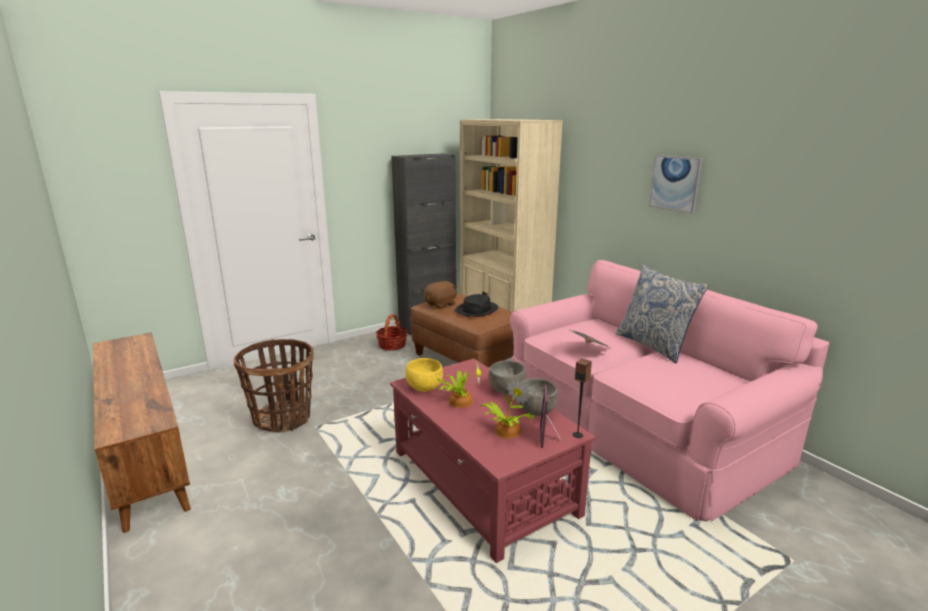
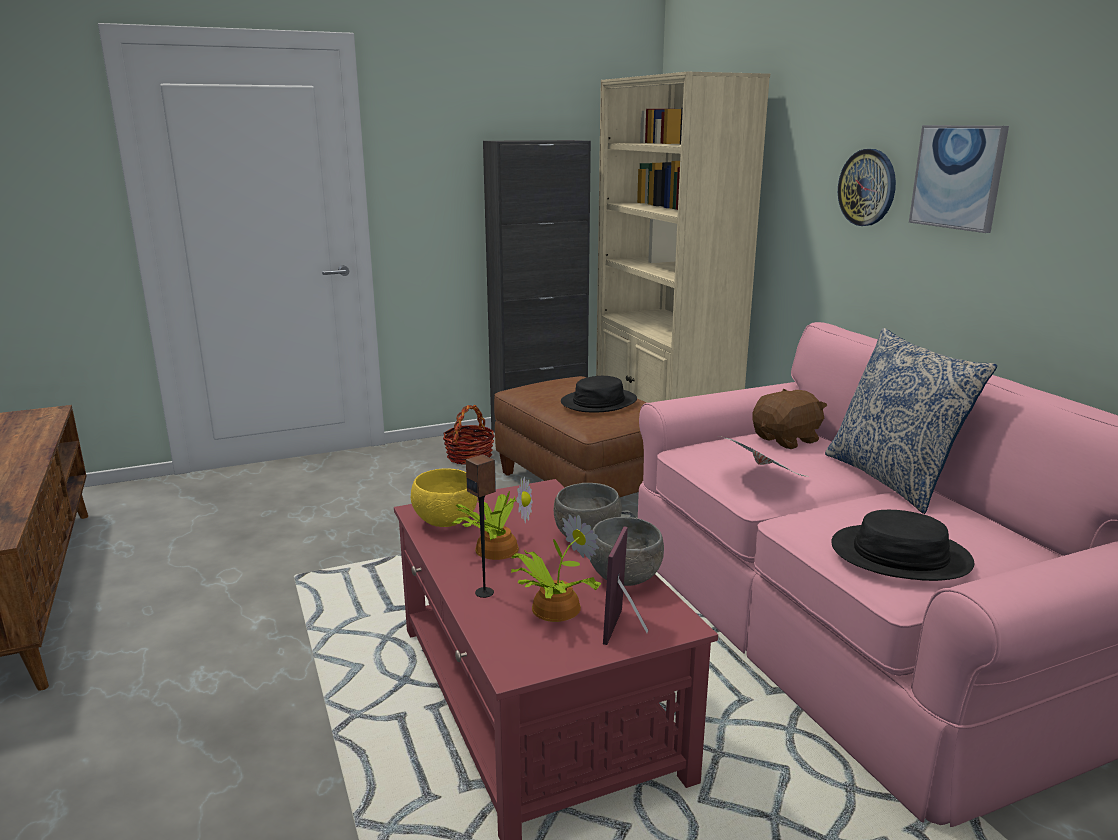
camera: 10 degrees right, 0 degrees up
basket [234,339,314,433] -> none
brown plush toy [424,281,457,309] -> brown plush toy moved to [752,389,827,449]
speaker [572,358,592,438] -> speaker moved to [466,454,496,598]
none -> black hat [831,510,974,581]
none -> wall clock [838,149,896,226]

